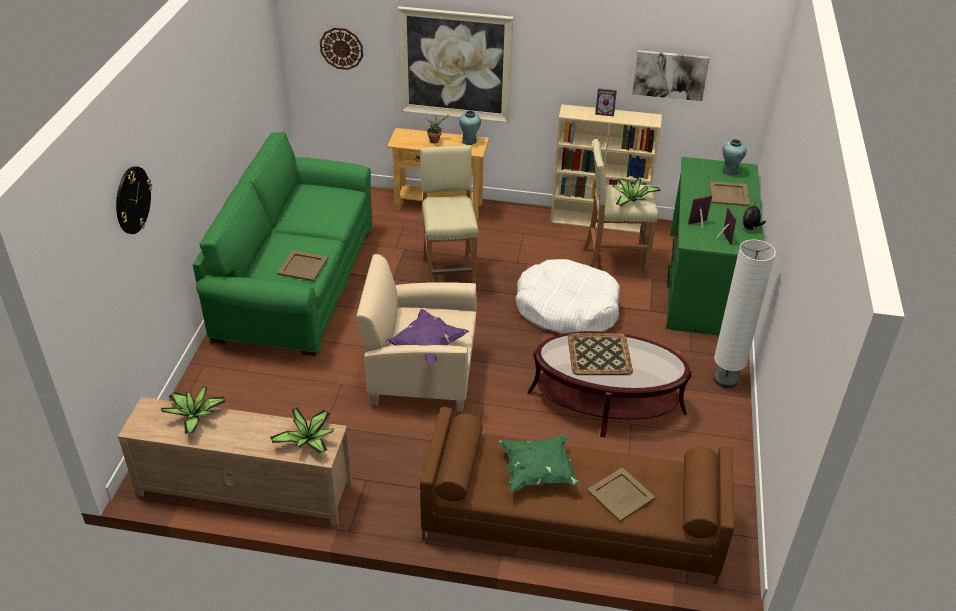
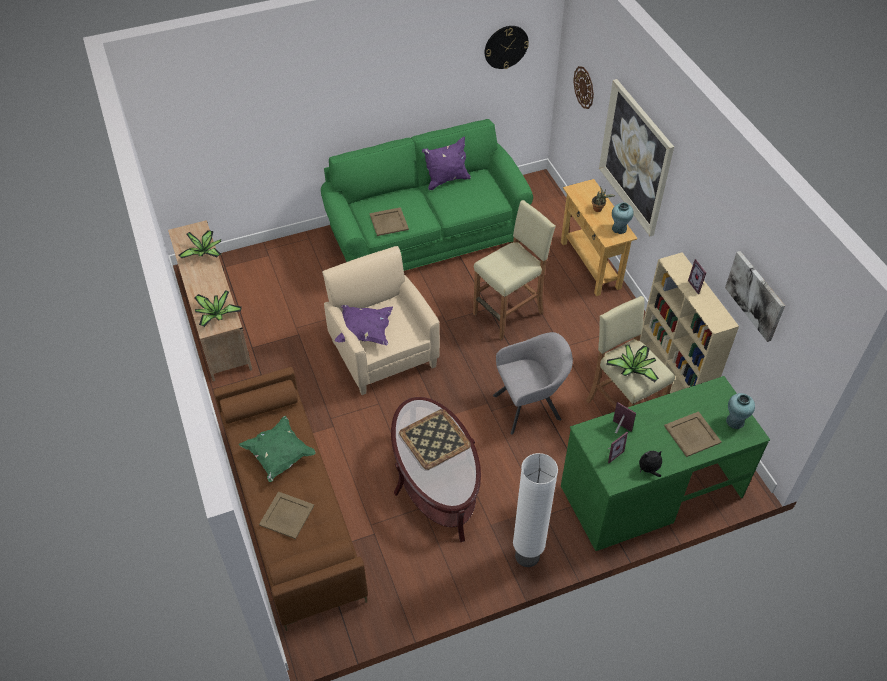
camera: 60 degrees right, 10 degrees up
wall clock [116,166,152,234] -> wall clock moved to [485,26,529,69]
white dog bed [516,259,620,333] -> grey armchair [493,332,573,435]
none -> purple pillow [422,136,471,190]

